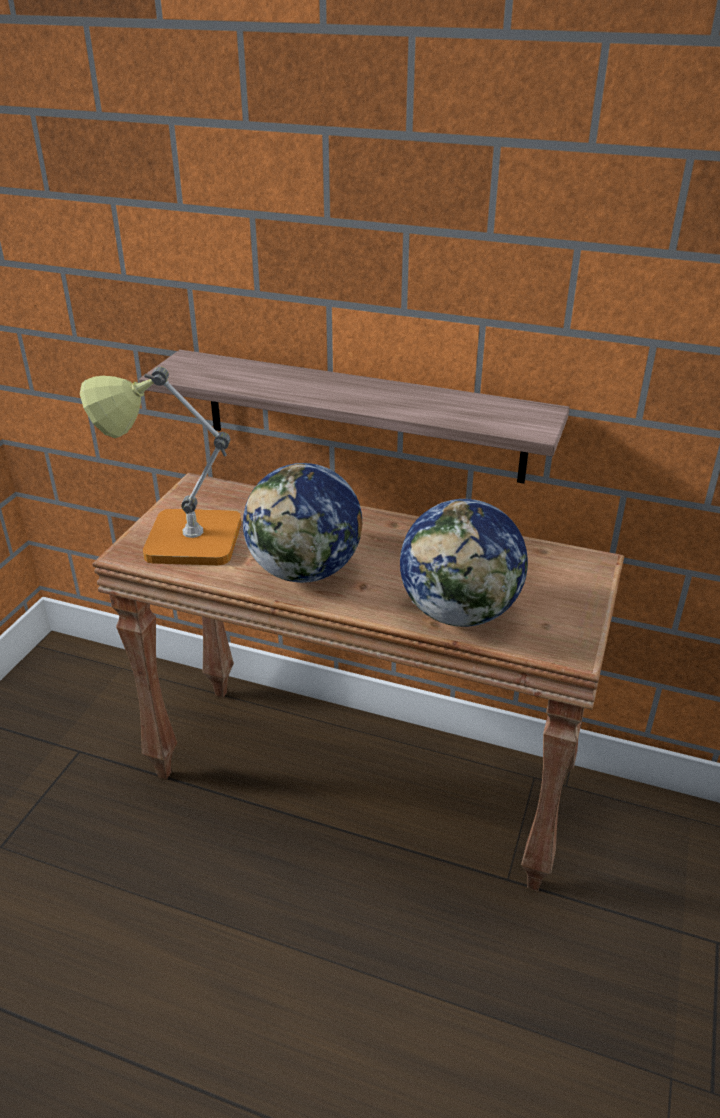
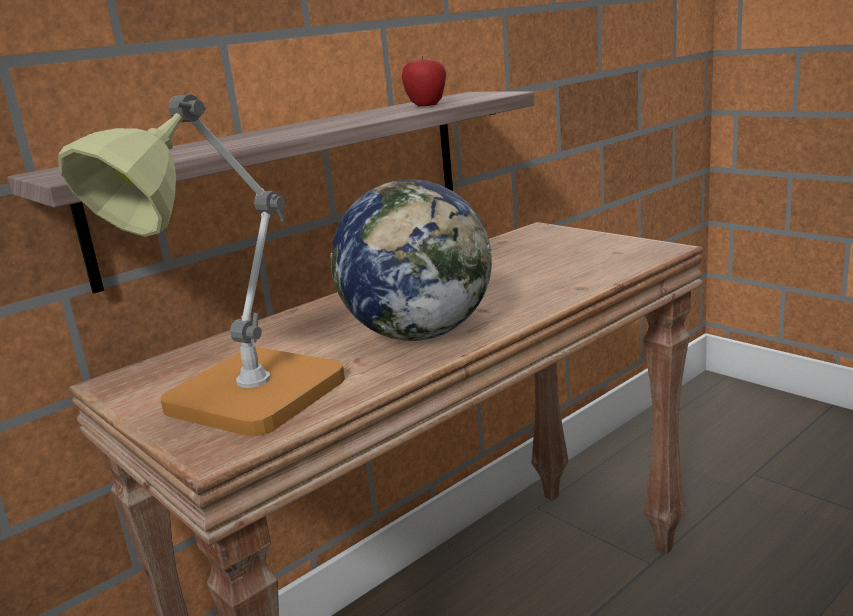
camera: 60 degrees left, 15 degrees down
globe [400,499,528,627] -> none
none -> apple [401,56,447,106]

